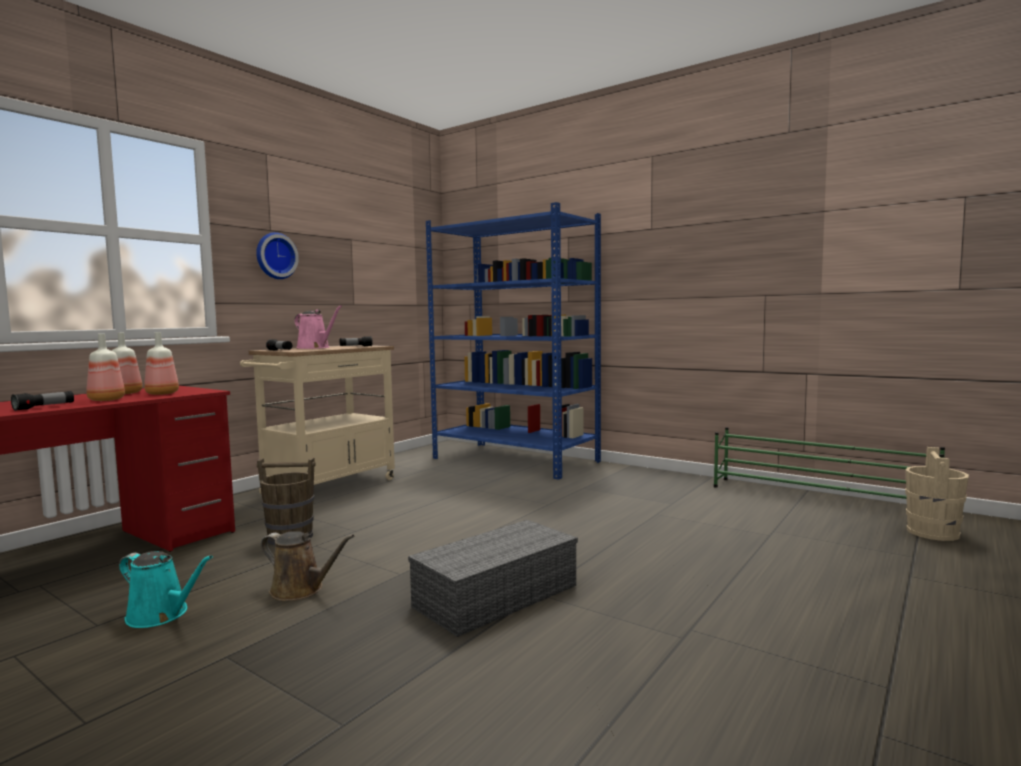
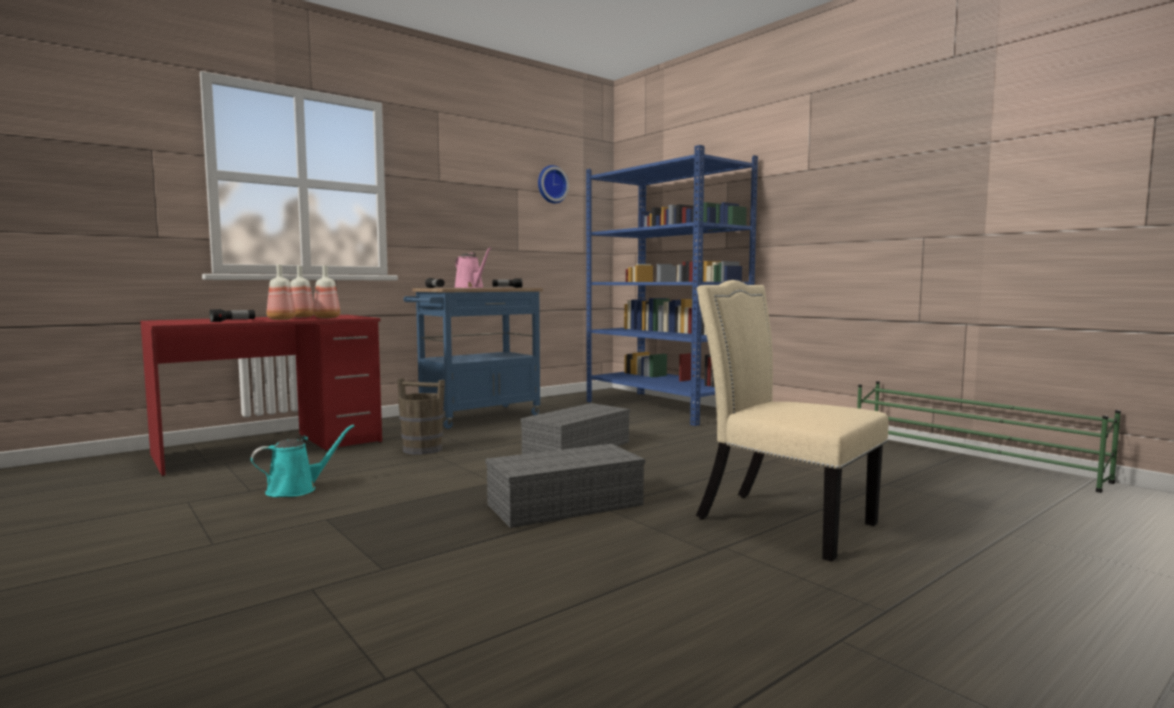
camera: 15 degrees right, 0 degrees up
turquoise watering can [119,551,213,628] -> turquoise watering can turned 75 degrees counterclockwise [251,425,354,497]
beige cart [240,345,395,495] -> blue cart [403,288,543,429]
wall clock [256,232,299,279] -> wall clock moved to [538,165,569,204]
brown watering can [261,531,354,601] -> none
beige bucket [905,447,969,541] -> none
none -> grey storage box [521,403,630,454]
none -> beige chair [696,280,889,562]

